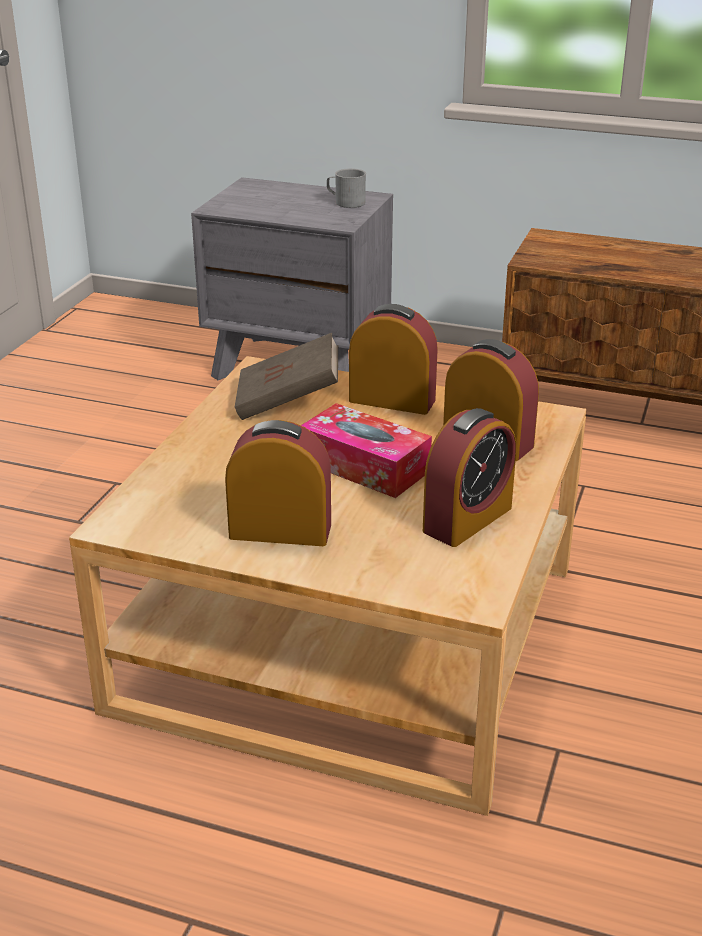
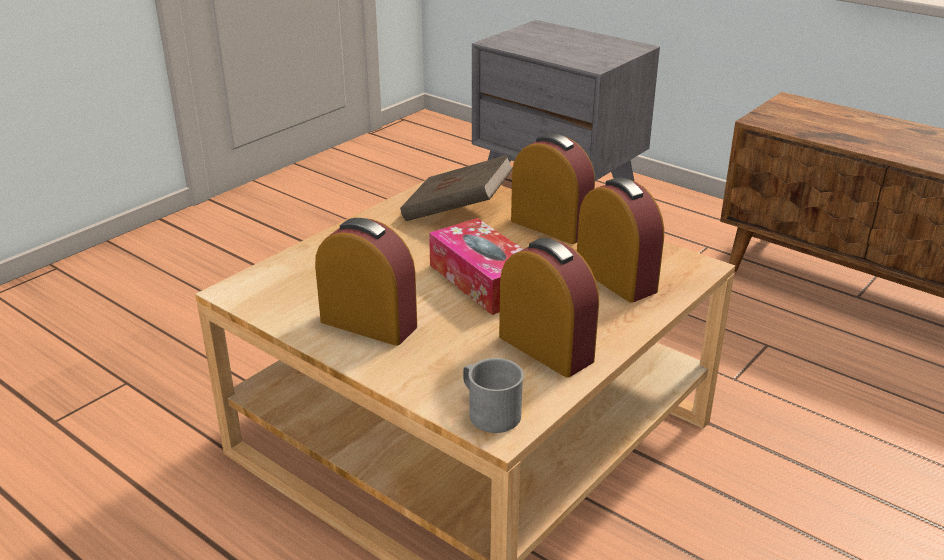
camera: 20 degrees right, 0 degrees up
grey mug [327,168,366,208] -> grey mug moved to [463,358,524,433]
alarm clock [423,408,516,547] -> alarm clock turned 105 degrees counterclockwise [499,238,599,378]

